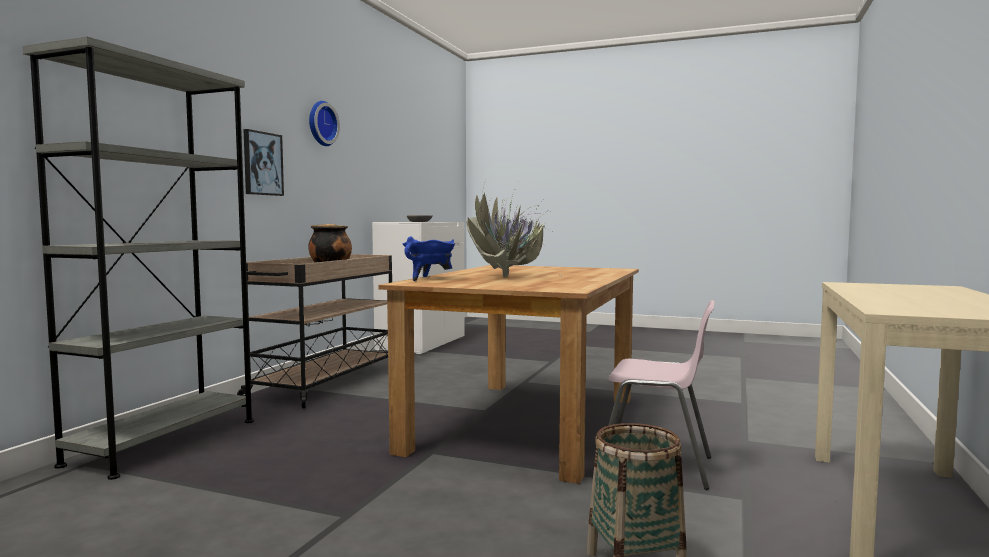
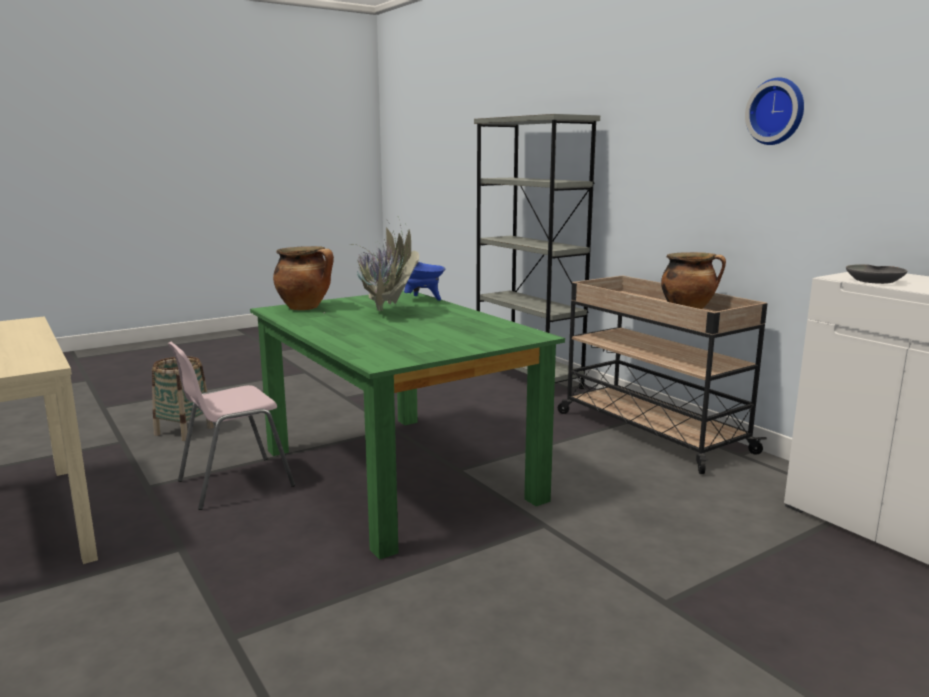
camera: 125 degrees right, 10 degrees up
picture [243,129,284,196] -> none
brown dining table [378,265,639,484] -> green dining table [250,291,565,560]
none -> cooking pot [273,246,334,310]

